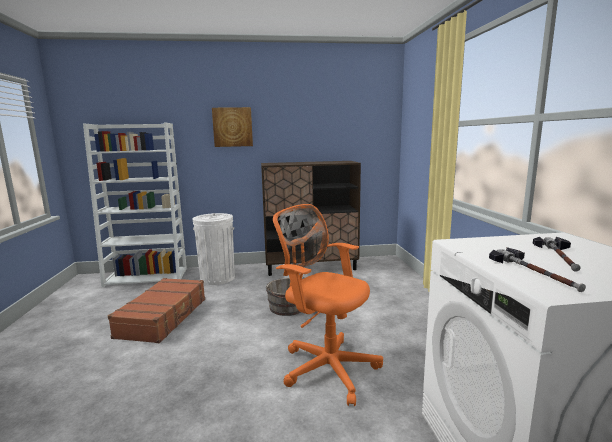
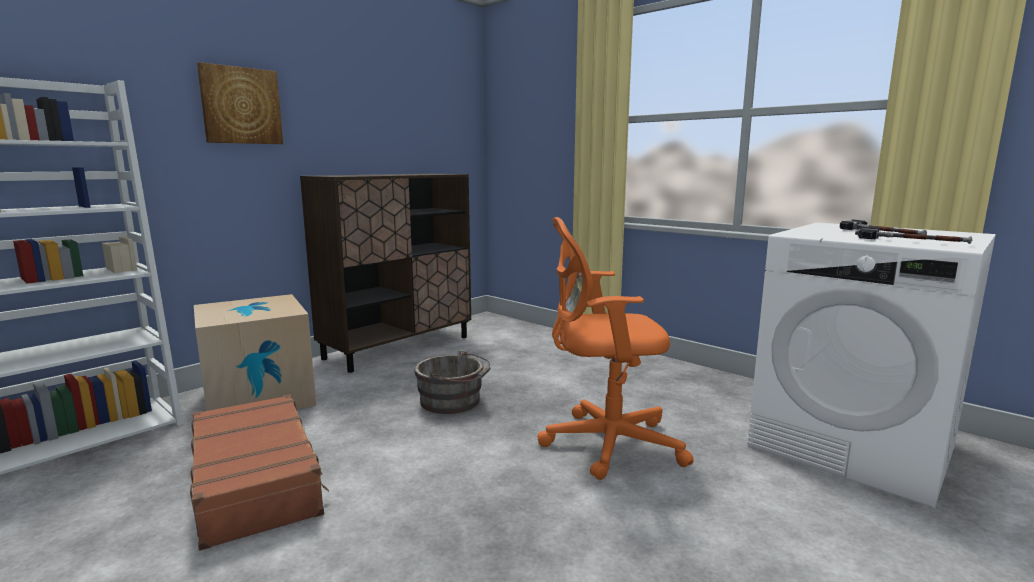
camera: 40 degrees left, 0 degrees up
white trash can [193,213,235,285] -> cardboard box [194,294,316,411]

